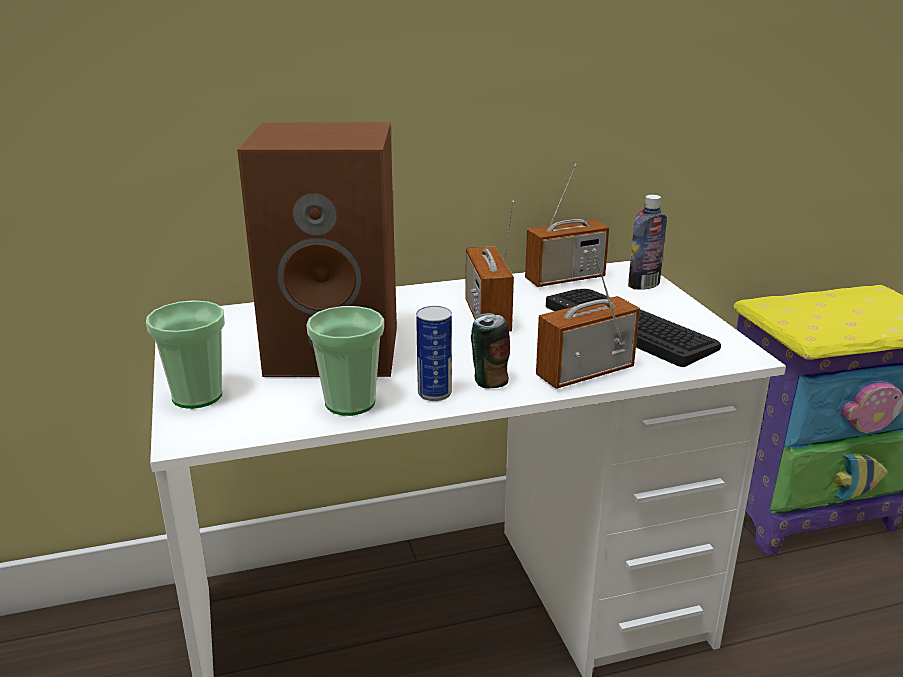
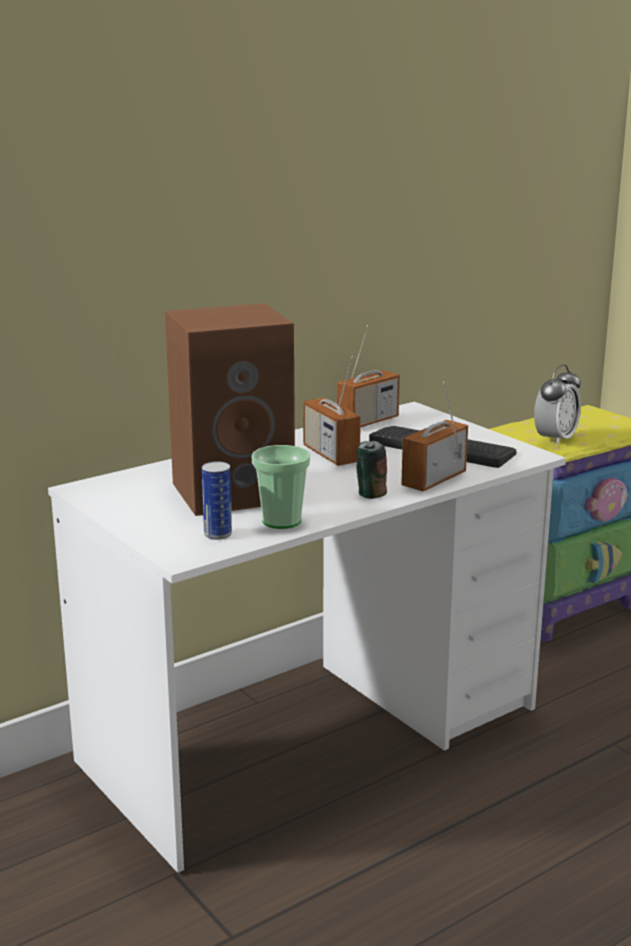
camera: 20 degrees left, 5 degrees down
cup [146,300,225,409] -> none
can [416,306,452,401] -> can moved to [202,461,232,540]
bottle [628,195,667,290] -> none
none -> alarm clock [534,364,581,446]

